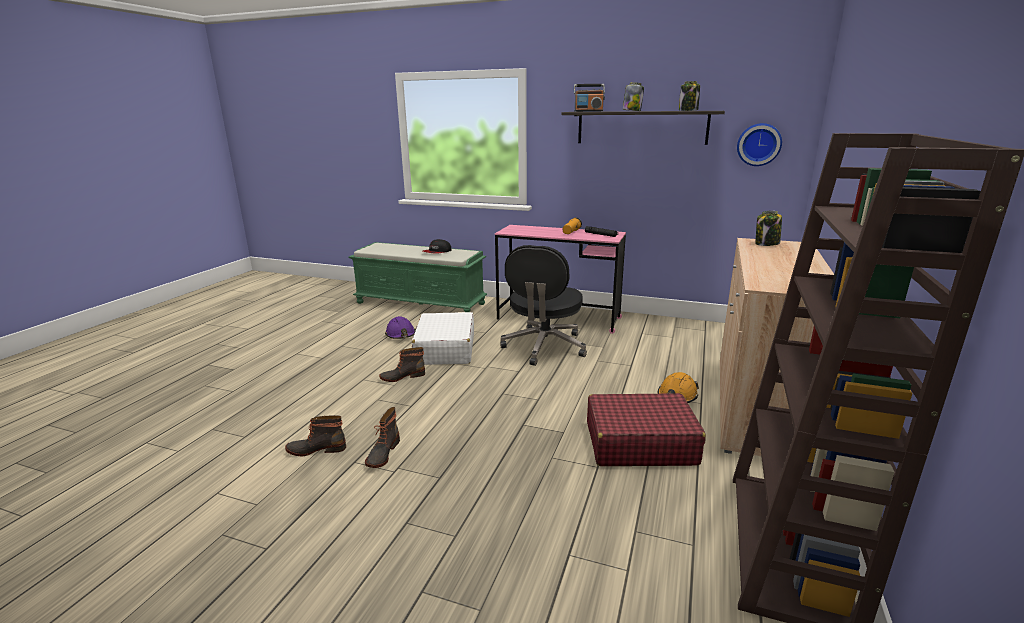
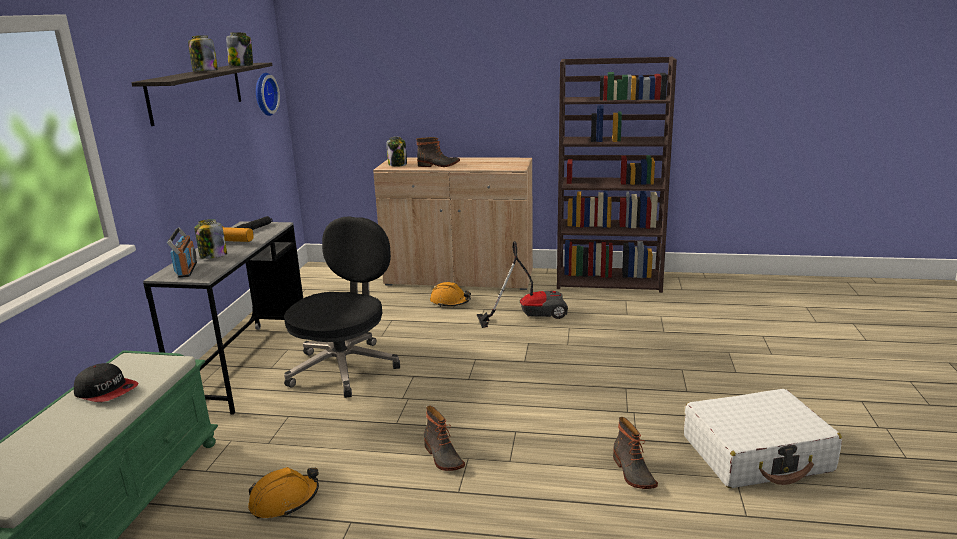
camera: 100 degrees left, 0 degrees up
boot [365,407,400,468] -> boot moved to [416,137,460,167]
purple hard hat [385,316,415,339] -> orange hard hat [248,467,319,519]
white suitcase [412,312,474,365] -> white suitcase moved to [684,389,842,488]
pink desk [495,225,626,334] -> grey desk [143,221,303,415]
black office chair [500,245,587,366] -> black office chair turned 75 degrees counterclockwise [284,216,400,398]
radio [574,84,605,112] -> radio moved to [167,227,197,278]
red suitcase [587,393,706,466] -> vacuum cleaner [477,241,568,328]
none -> jar [194,219,227,259]

